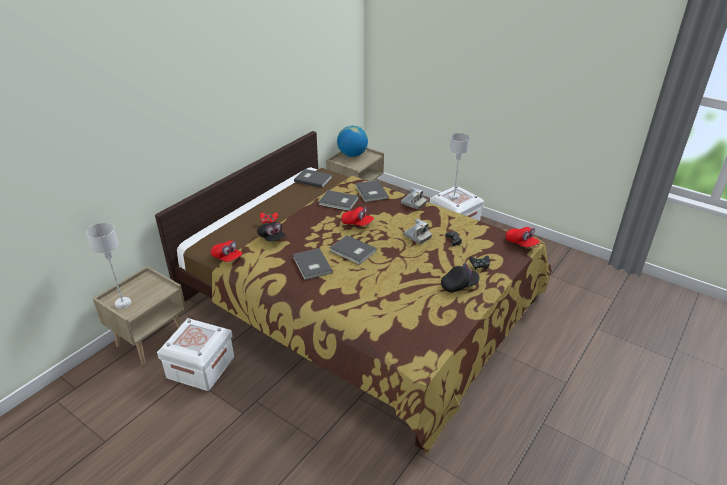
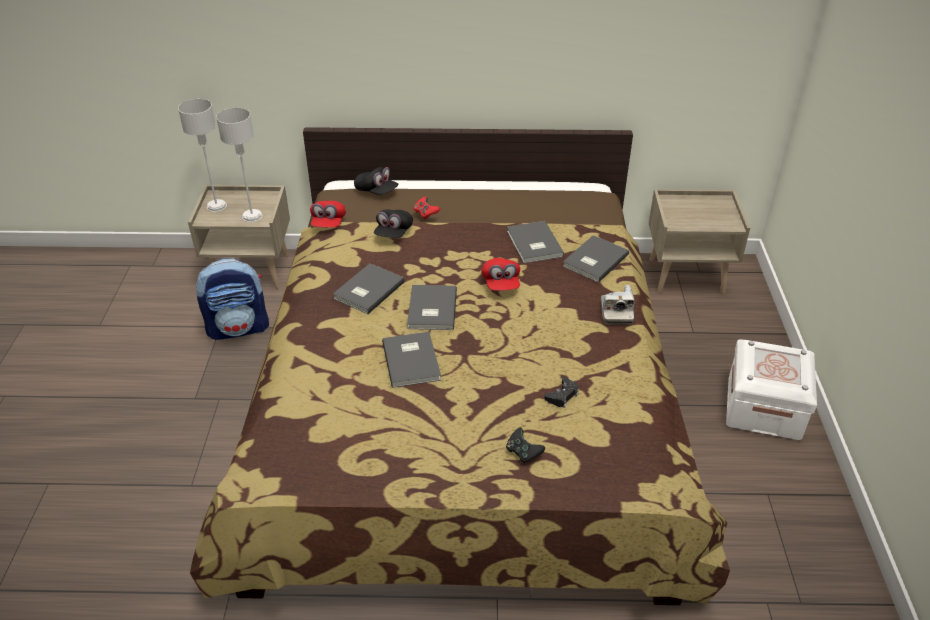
camera: 55 degrees right, 5 degrees up
white storage box [157,318,234,391] -> backpack [196,258,269,340]
grey book [294,169,332,188] -> grey book moved to [382,332,441,388]
globe [337,126,368,157] -> none
camera [404,219,432,244] -> none
black cap [441,263,479,293] -> black cap moved to [354,167,399,195]
grey table lamp [448,133,470,200] -> grey table lamp moved to [216,108,262,222]
red cap [505,227,540,247] -> none

